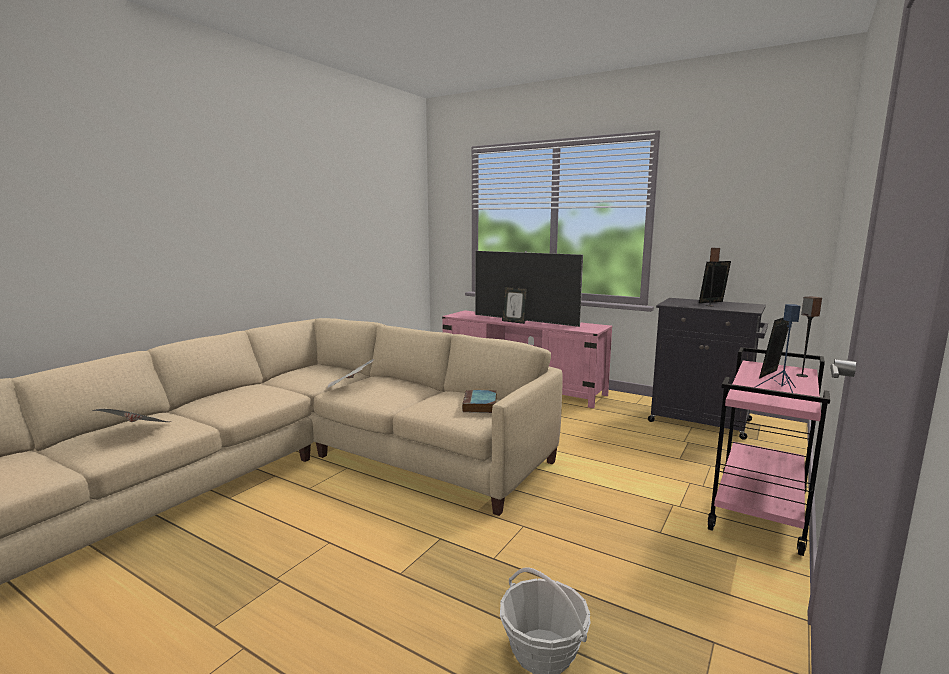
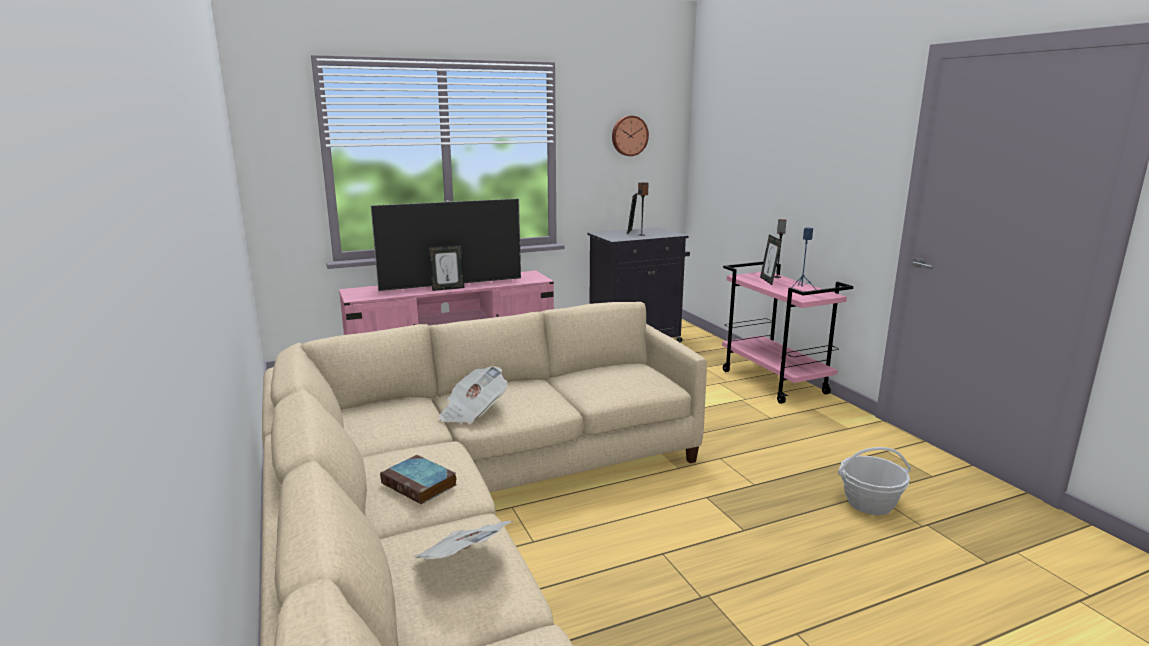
camera: 55 degrees left, 5 degrees up
book [462,390,497,413] -> book moved to [380,455,457,504]
none -> wall clock [612,116,649,156]

